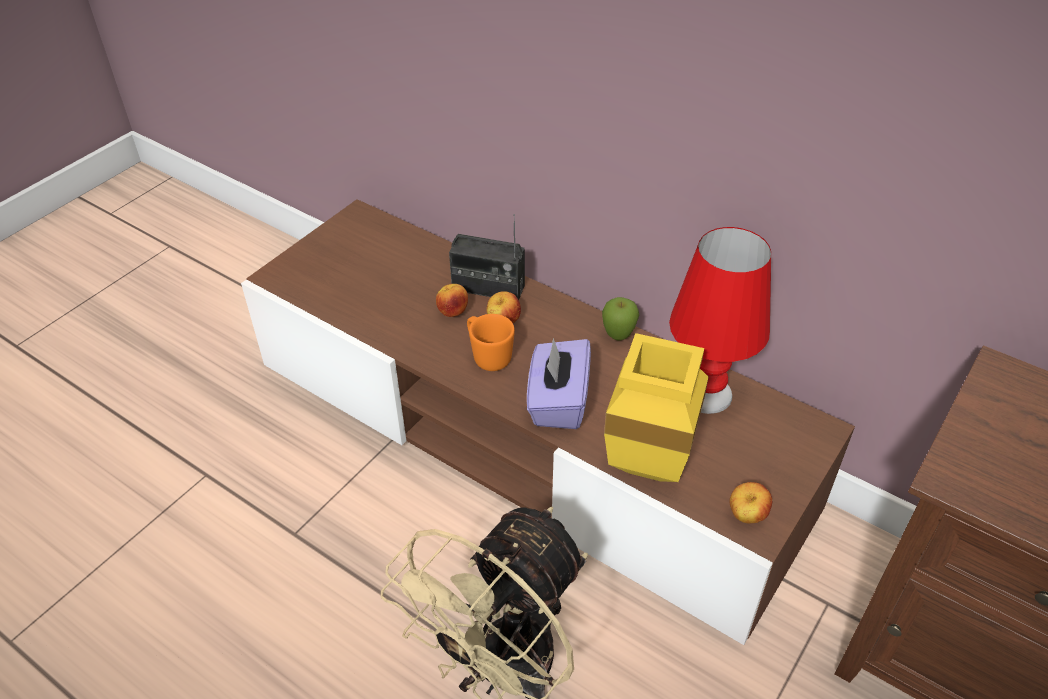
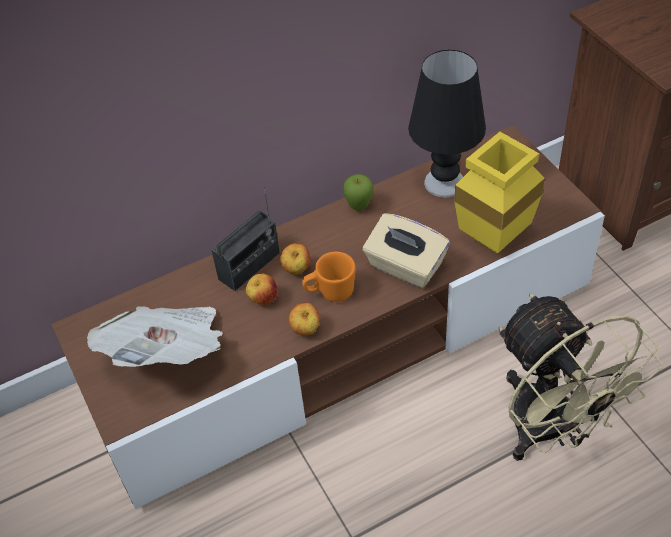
camera: 60 degrees left, 5 degrees up
purple tissue box [527,338,591,429] -> beige tissue box [363,213,450,288]
red table lamp [669,227,771,414] -> black table lamp [408,50,486,198]
apple [729,482,772,523] -> apple moved to [289,302,320,336]
none -> newspaper [87,306,223,367]

